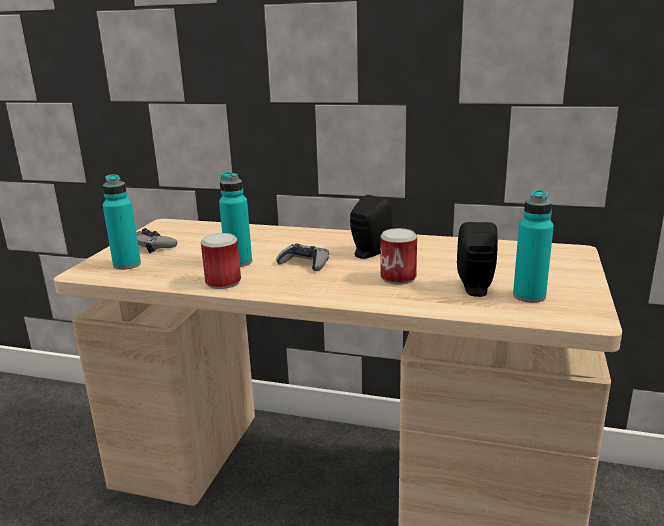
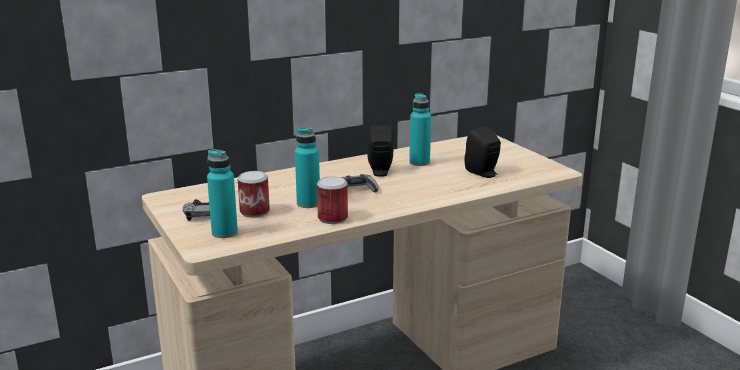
camera: 45 degrees left, 0 degrees up
can [380,228,417,285] -> can moved to [238,171,270,218]
turquoise bottle [513,190,554,303] -> turquoise bottle moved to [409,93,431,166]

